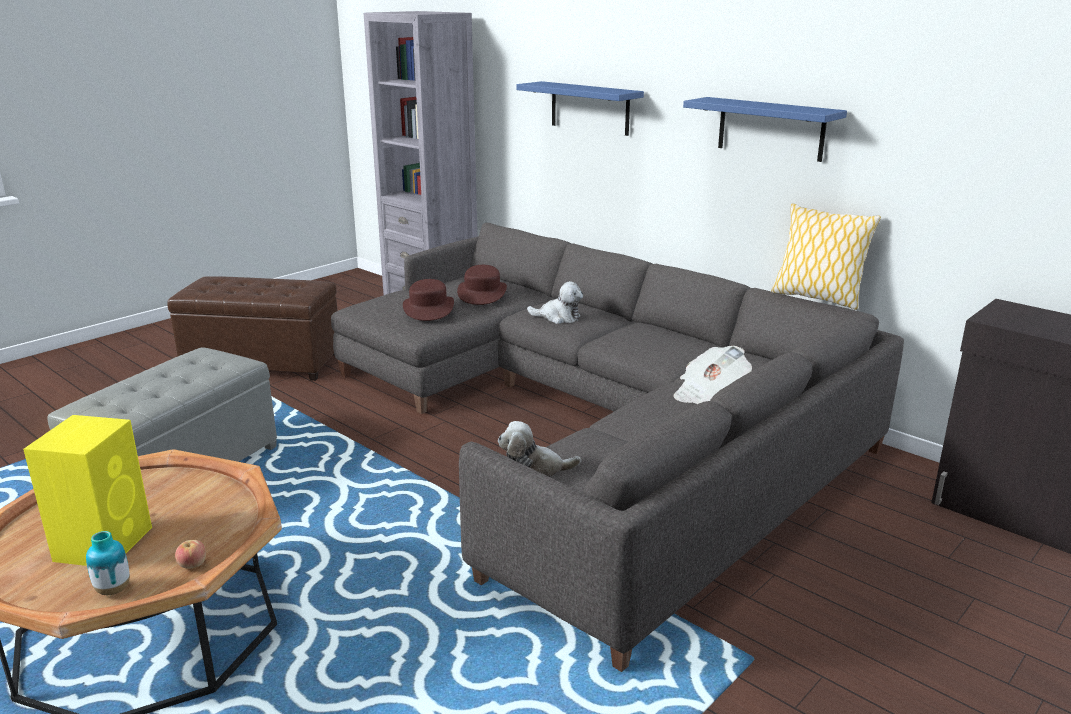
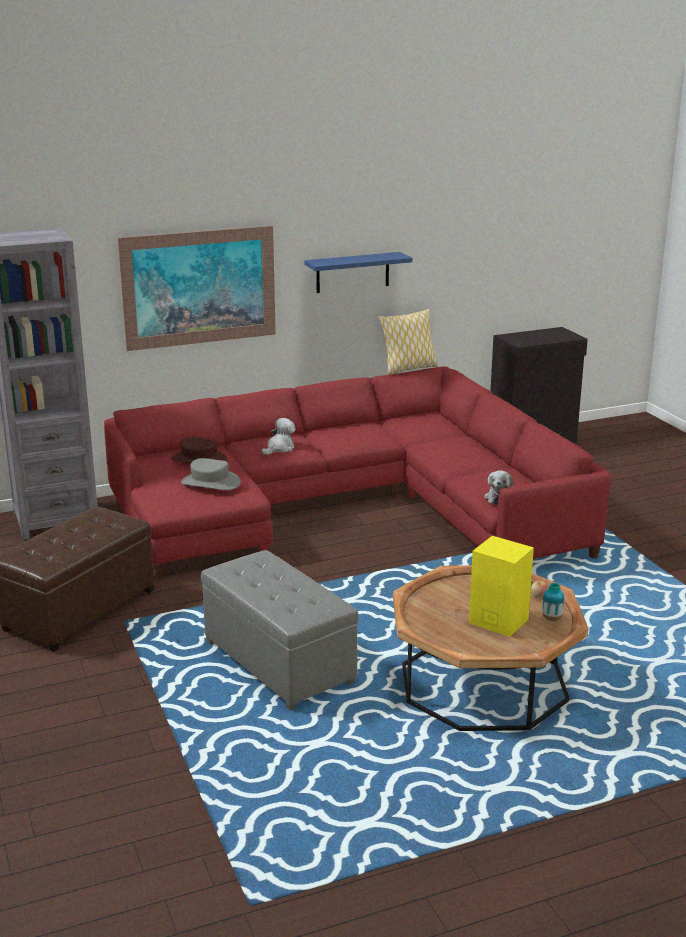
camera: 65 degrees left, 0 degrees up
grey sofa [331,223,904,672] -> red sofa [104,366,611,579]
brown hat [403,279,454,321] -> grey hat [181,458,241,490]
blue shelf [516,81,644,136] -> picture [118,226,276,351]
newspaper [673,346,752,404] -> none

